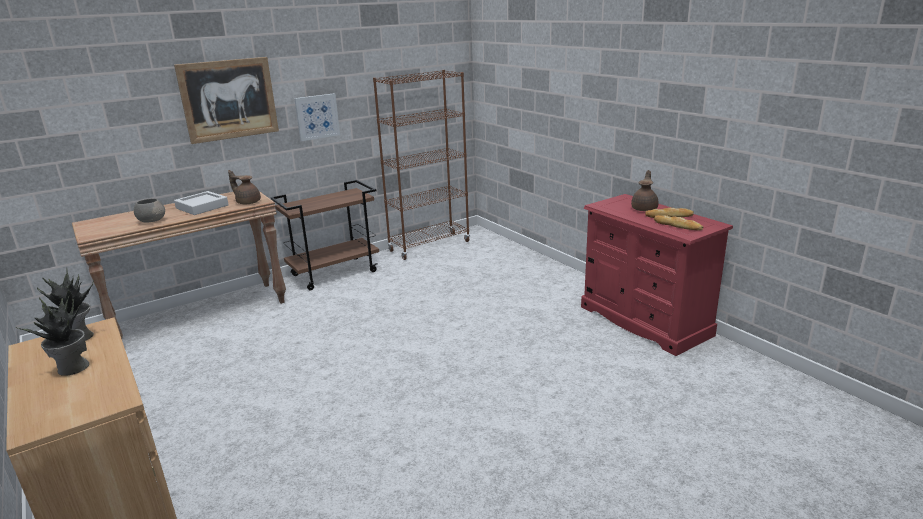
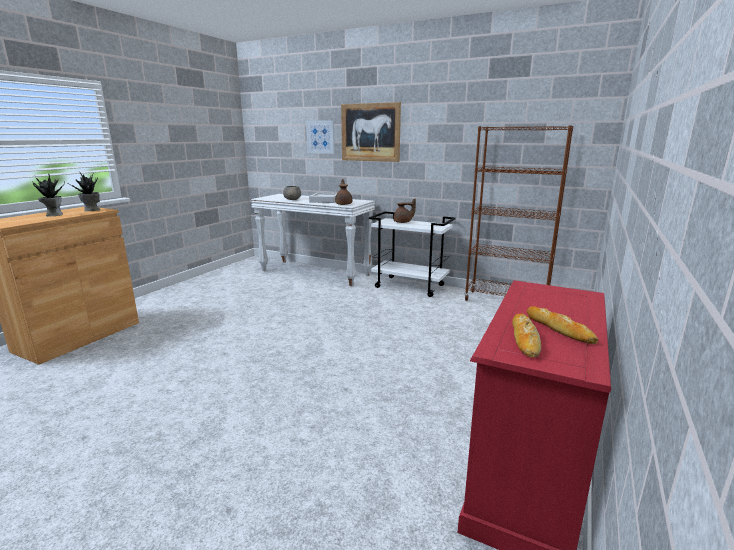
camera: 60 degrees right, 5 degrees down
brown console table [72,191,286,339] -> white console table [251,194,375,286]
brown cart [270,180,379,290] -> white cart [369,211,455,297]
picture [294,93,340,141] -> picture moved to [306,120,335,154]
brown teapot [631,170,659,211] -> brown teapot moved to [393,198,416,223]

